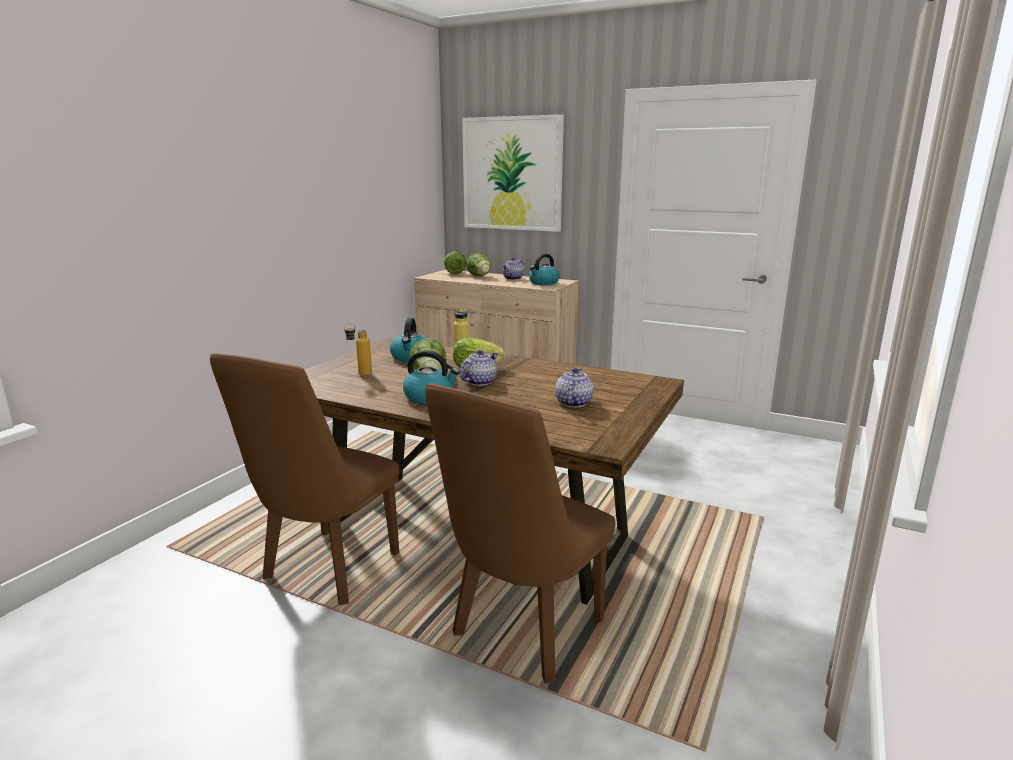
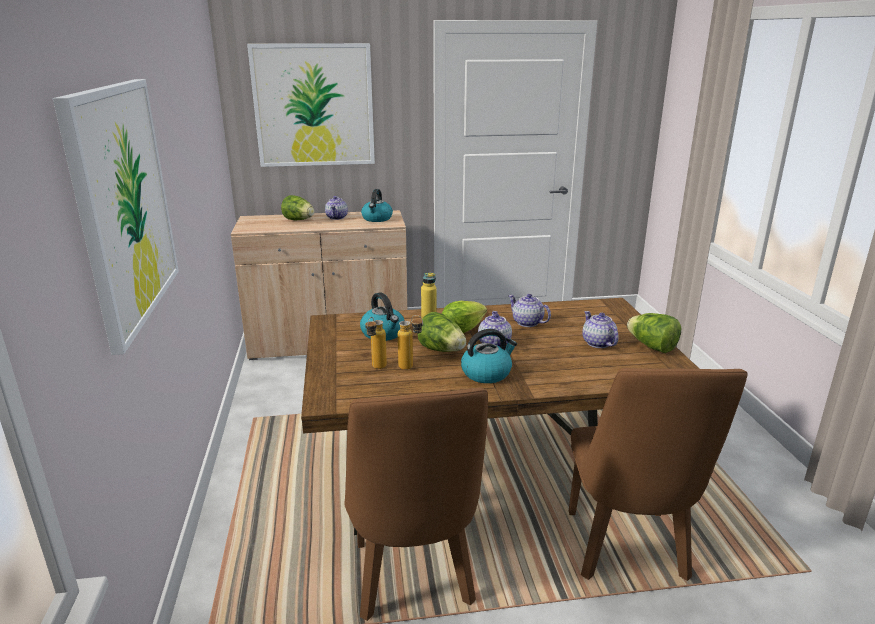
camera: 35 degrees left, 5 degrees up
lettuce [444,252,467,274] -> lettuce moved to [627,313,681,353]
none -> picture [53,79,179,355]
none -> bottle [398,315,423,370]
none -> teapot [508,294,551,327]

